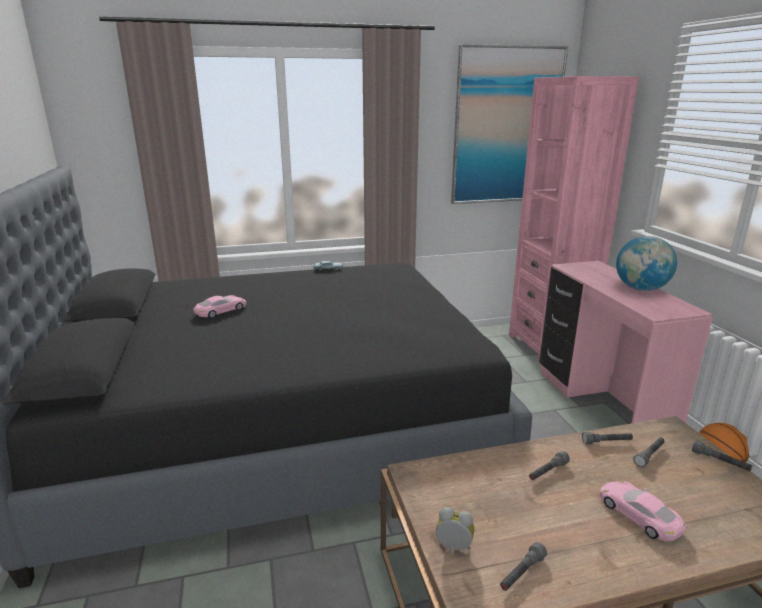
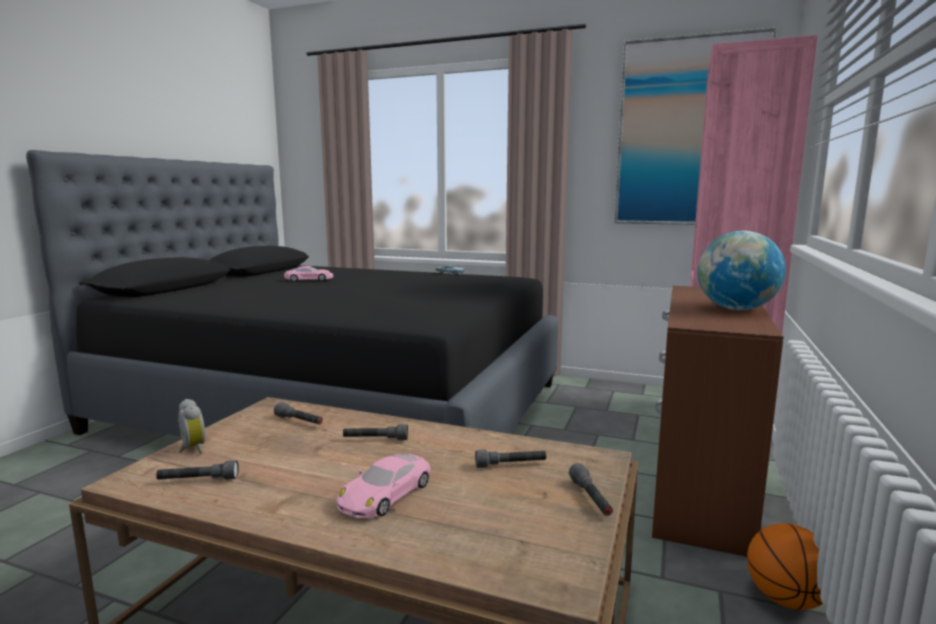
camera: 35 degrees right, 10 degrees down
pink desk [539,261,713,423] -> brown desk [652,286,784,557]
grey flashlight [582,432,633,444] -> grey flashlight moved to [274,402,323,425]
pink toy car [600,481,686,541] -> pink toy car turned 150 degrees counterclockwise [337,454,430,518]

